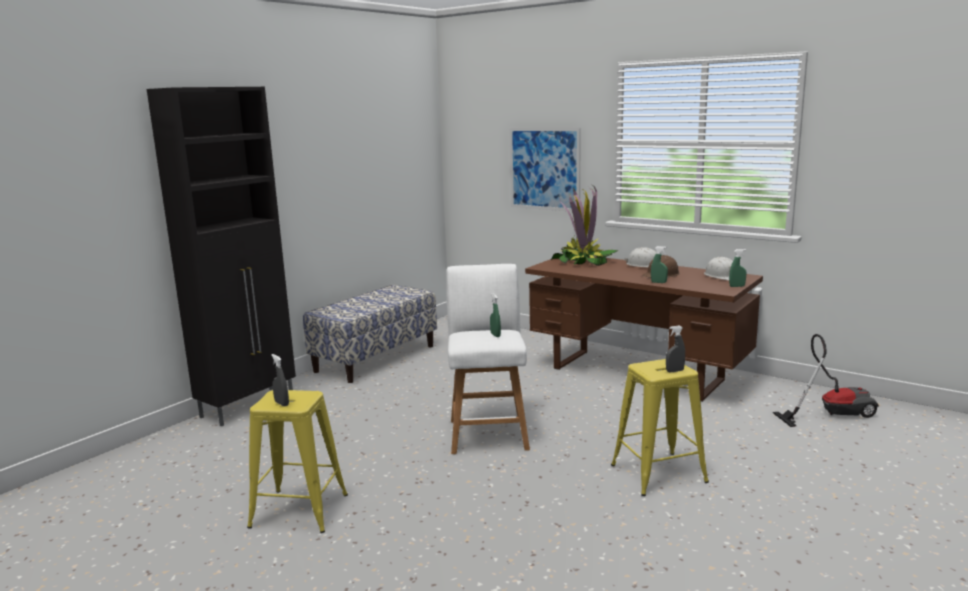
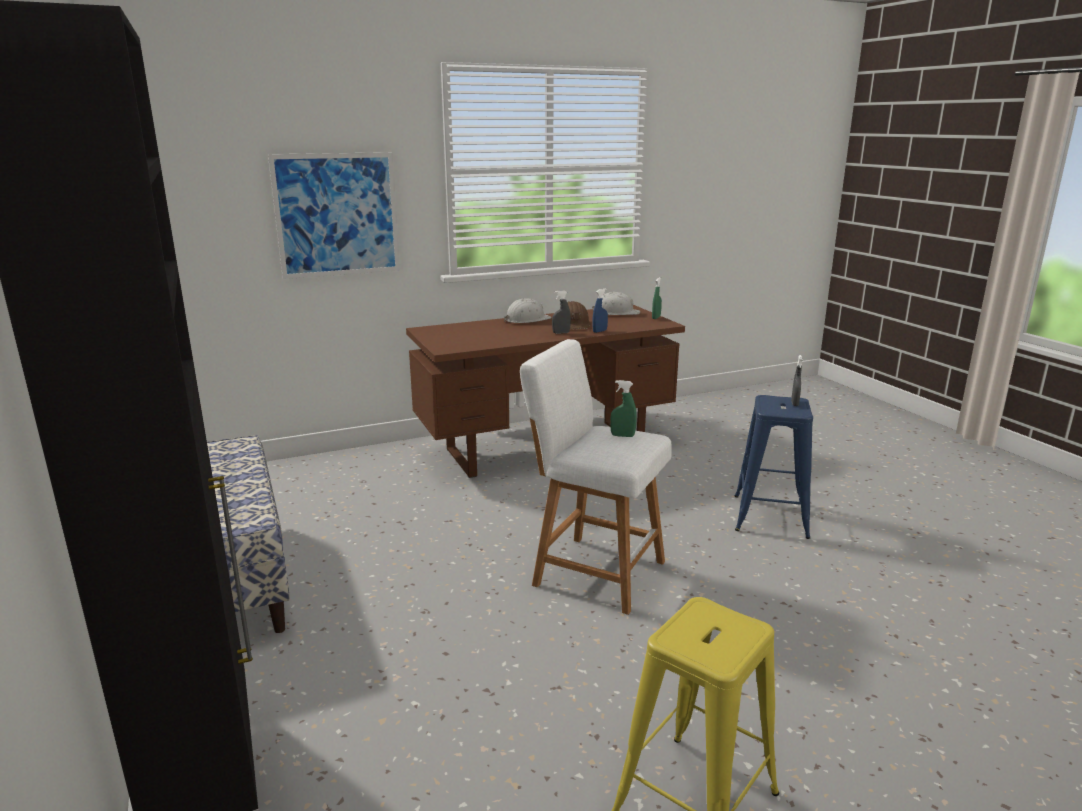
camera: 60 degrees left, 5 degrees up
grey spray bottle [271,354,289,406] -> grey spray bottle moved to [552,290,571,334]
potted plant [551,183,619,266] -> none
yellow stool [611,359,709,496] -> blue stool [735,395,813,539]
green spray bottle [651,246,668,283] -> blue spray bottle [592,288,608,333]
vacuum cleaner [773,334,879,427] -> none

